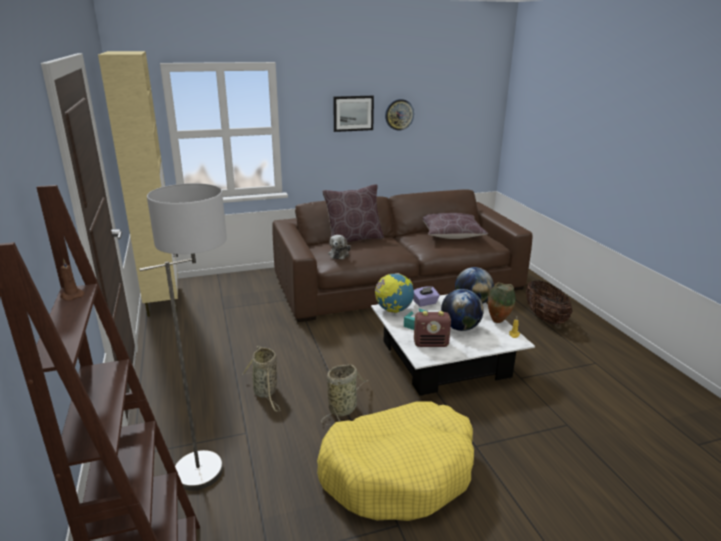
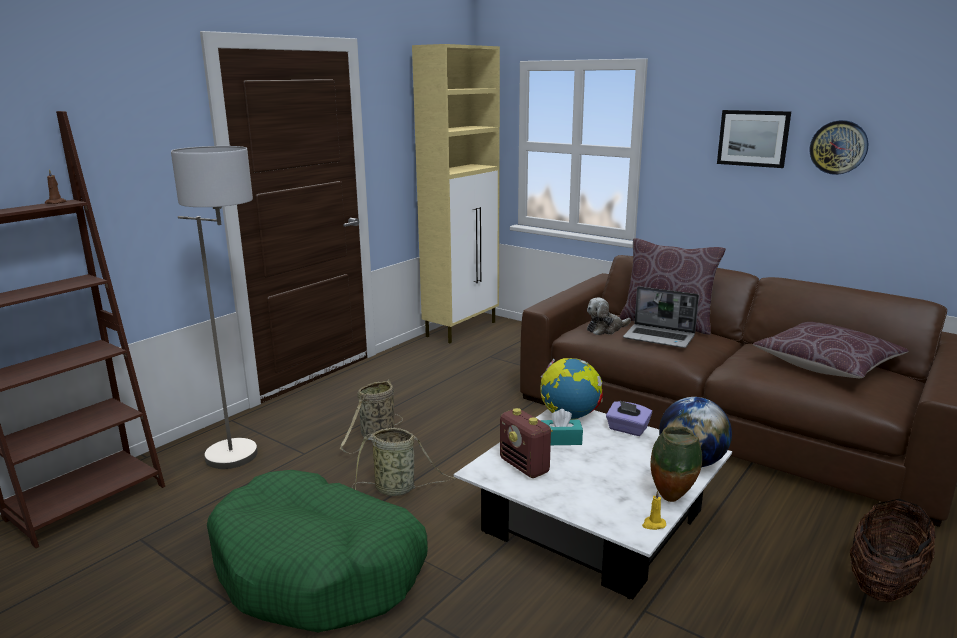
camera: 55 degrees right, 5 degrees down
yellow dog bed [317,401,474,521] -> green dog bed [207,470,428,632]
globe [441,289,484,331] -> none
none -> laptop [623,286,699,348]

